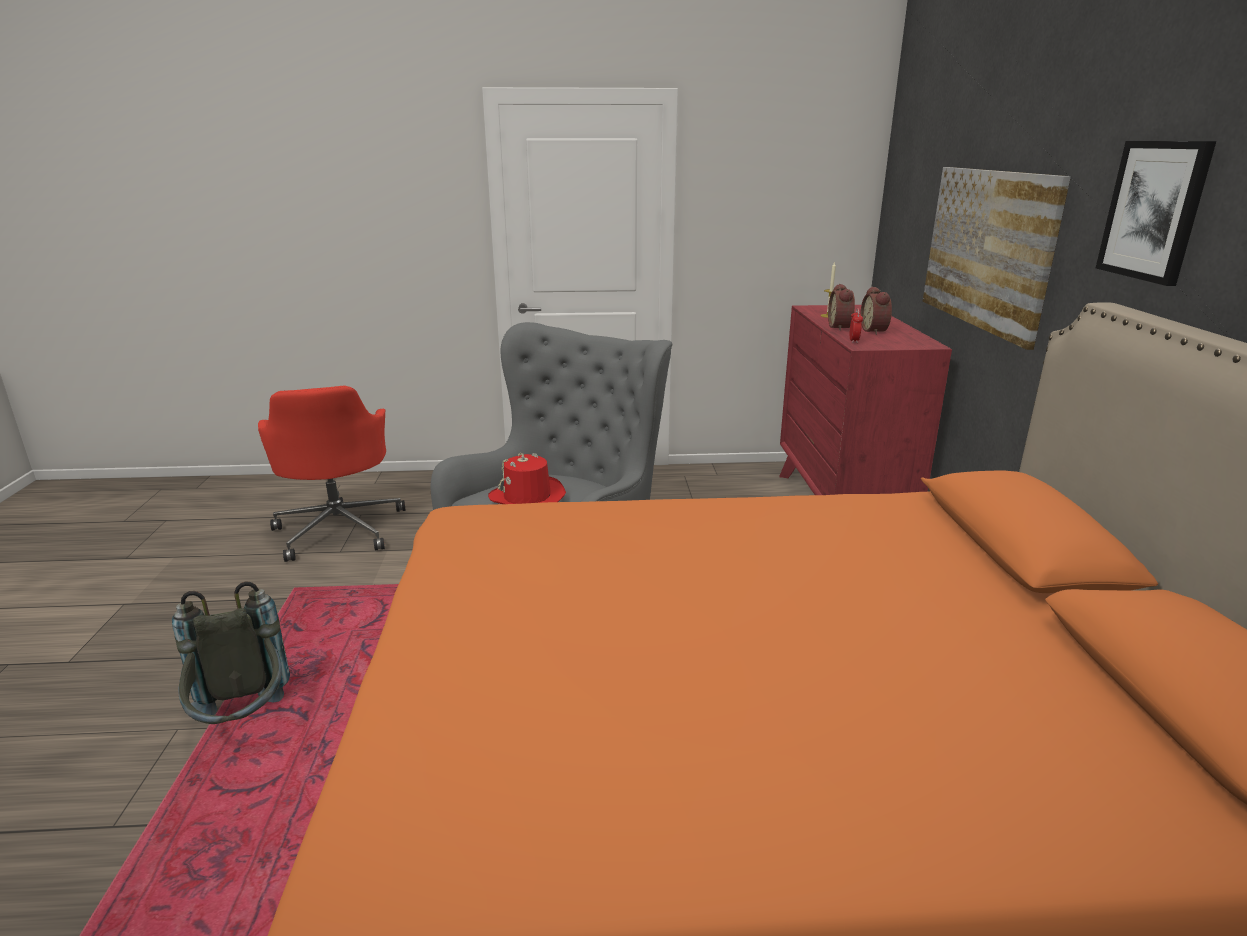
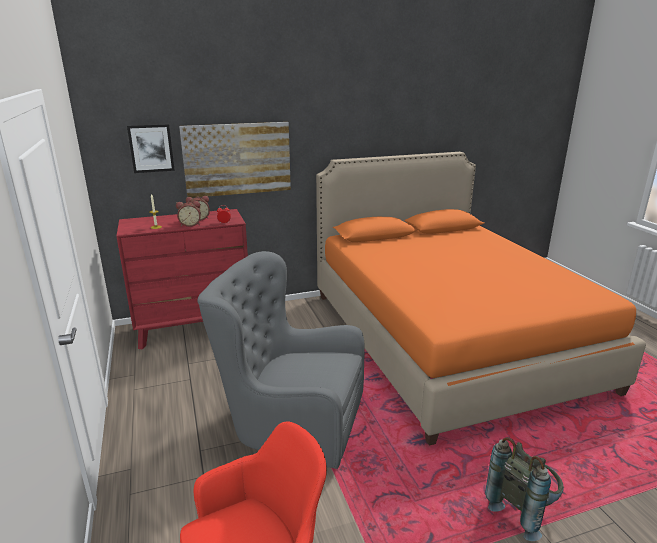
camera: 105 degrees left, 0 degrees up
red hat [488,453,566,504] -> none
picture [1096,141,1216,286] -> picture moved to [127,124,175,173]

